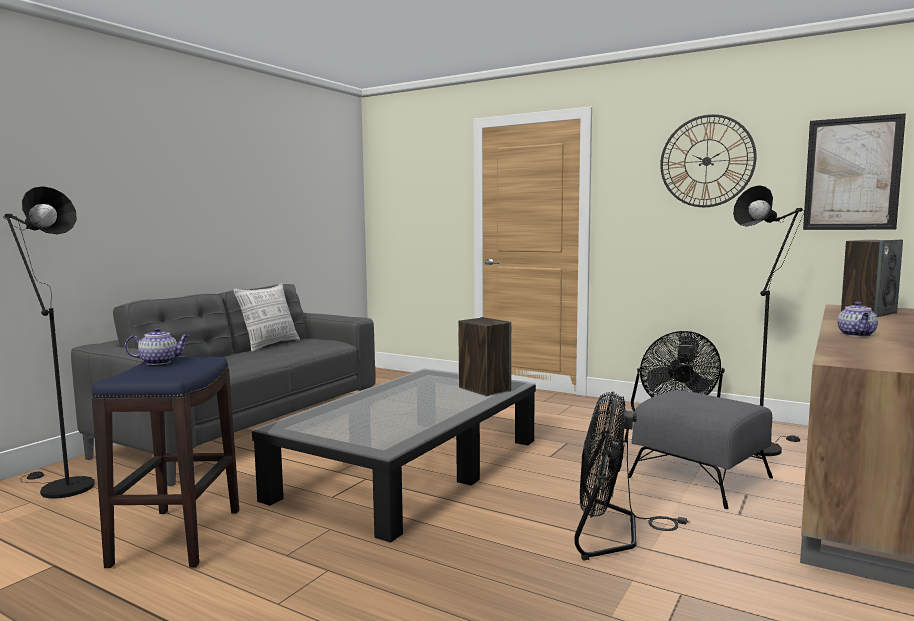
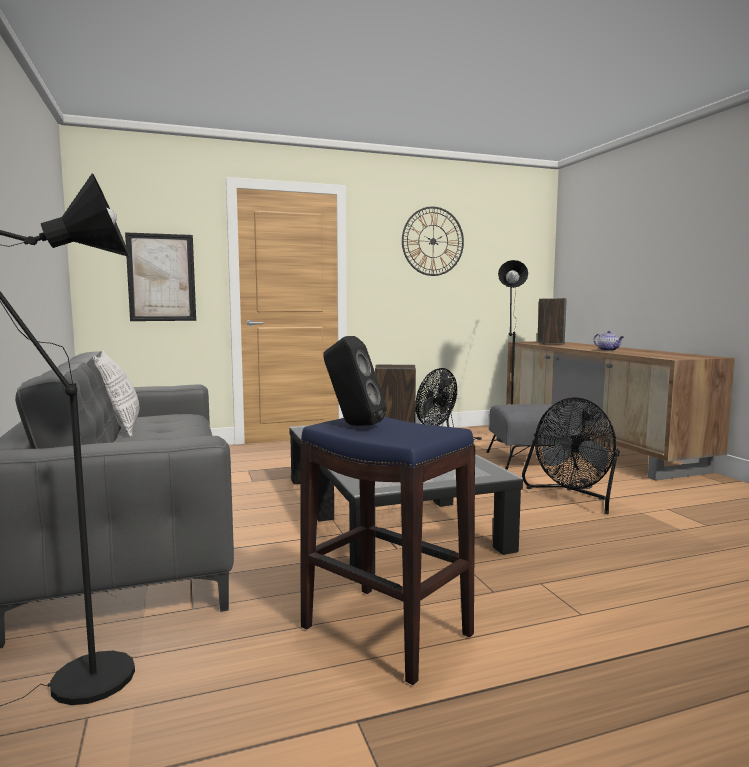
camera: 50 degrees left, 0 degrees up
teapot [125,327,189,365] -> black speaker [323,336,387,426]
picture [803,113,906,230] -> picture moved to [125,232,196,321]

